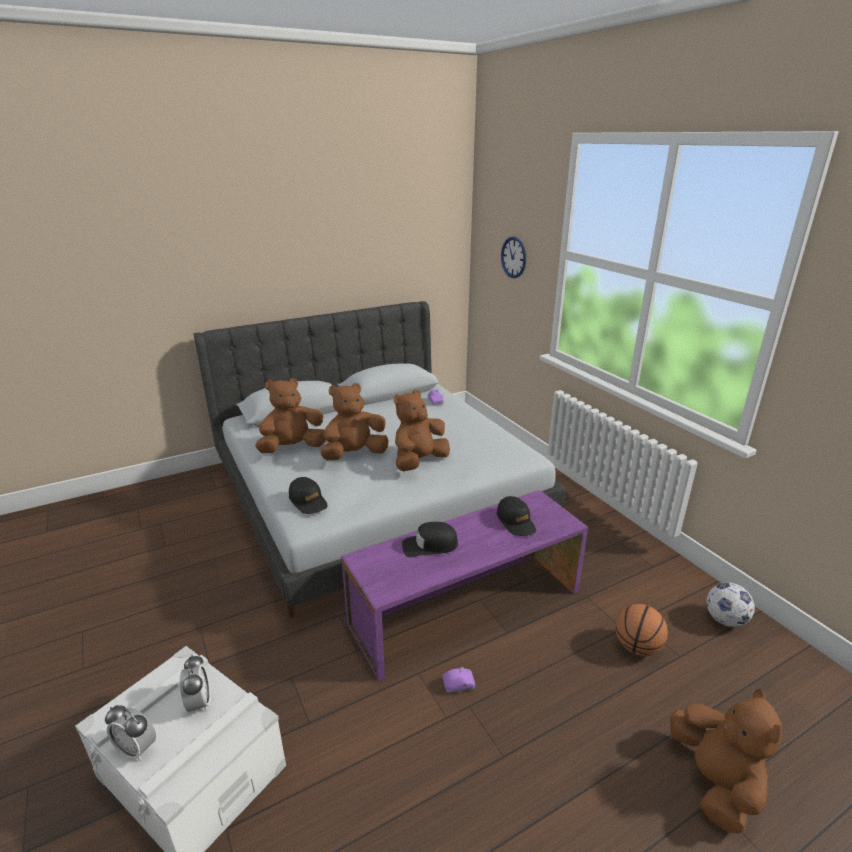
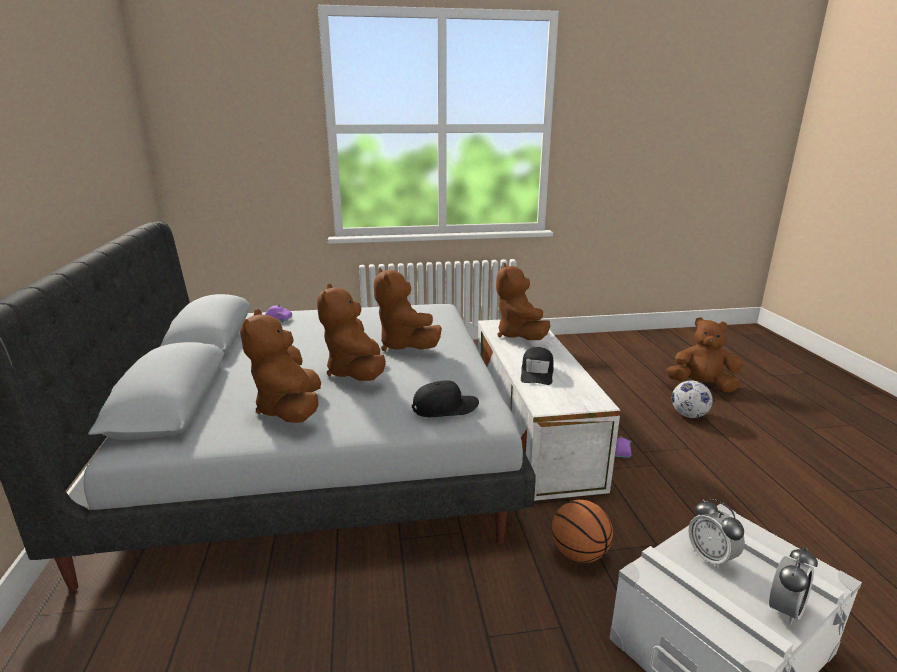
camera: 70 degrees left, 5 degrees down
alarm clock [180,655,211,712] -> alarm clock turned 120 degrees counterclockwise [688,499,745,570]
purple bench [341,490,588,681] -> white bench [478,319,621,501]
black cap [497,496,536,536] -> brown plush toy [496,263,550,340]
wall clock [501,237,526,278] -> none
basketball [616,604,668,656] -> basketball moved to [552,500,613,563]
football [706,582,755,627] -> football moved to [672,380,713,418]

